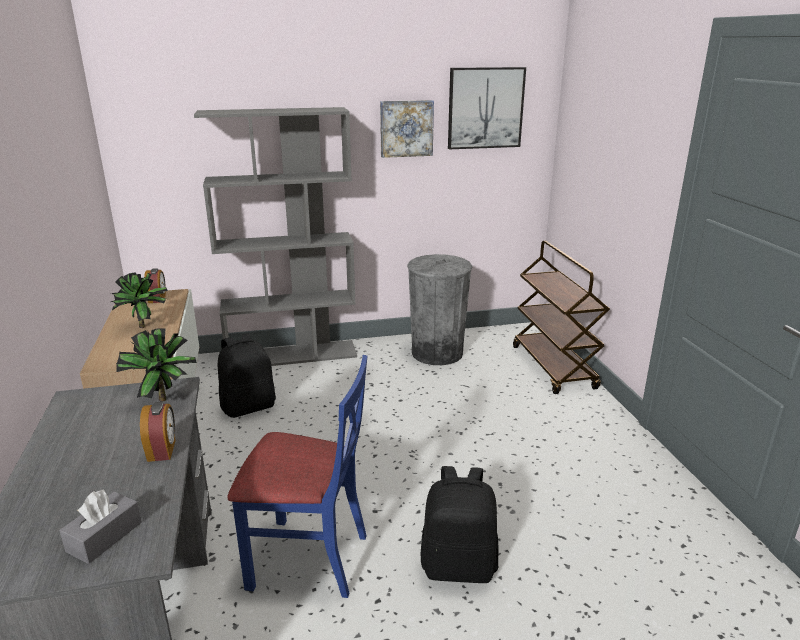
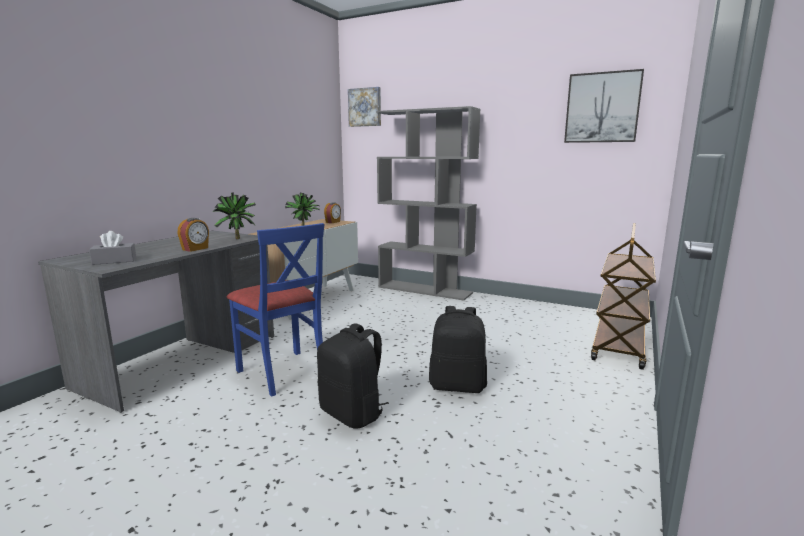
camera: 40 degrees right, 10 degrees down
black backpack [218,333,276,418] -> black backpack moved to [429,306,487,393]
picture [380,100,434,158] -> picture moved to [348,87,381,127]
grey trash can [407,254,473,365] -> none

